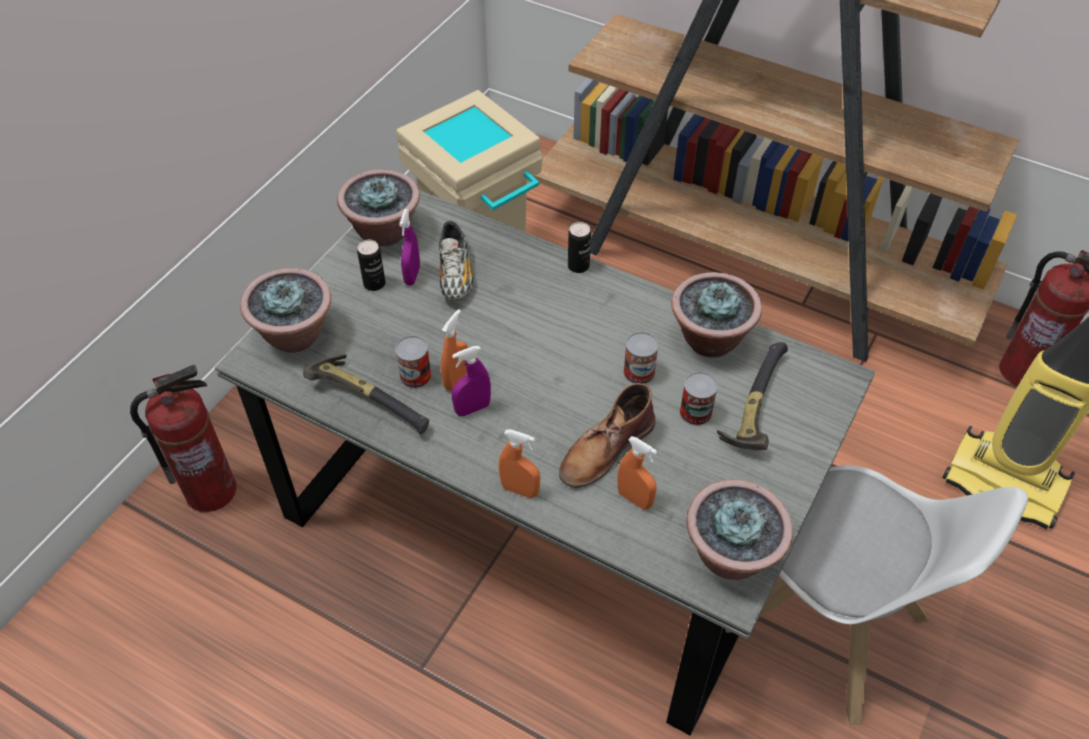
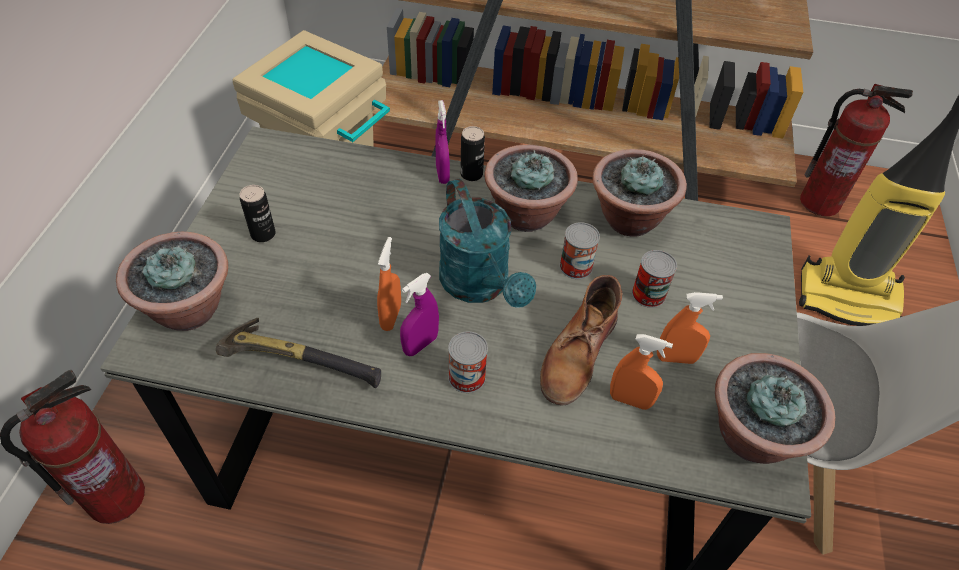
camera: 20 degrees left, 0 degrees up
potted plant [337,170,420,247] -> potted plant moved to [485,144,578,232]
can [395,336,432,389] -> can moved to [448,331,488,393]
purple spray bottle [399,209,420,286] -> purple spray bottle moved to [435,100,450,184]
shoe [439,221,473,301] -> none
orange spray bottle [499,429,540,498] -> orange spray bottle moved to [657,292,723,364]
hammer [717,342,788,450] -> none
none -> turquoise watering can [439,179,536,308]

